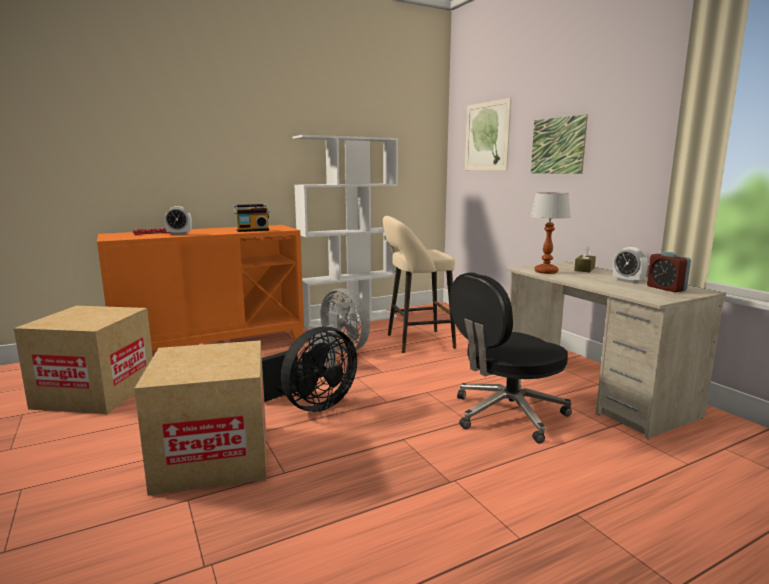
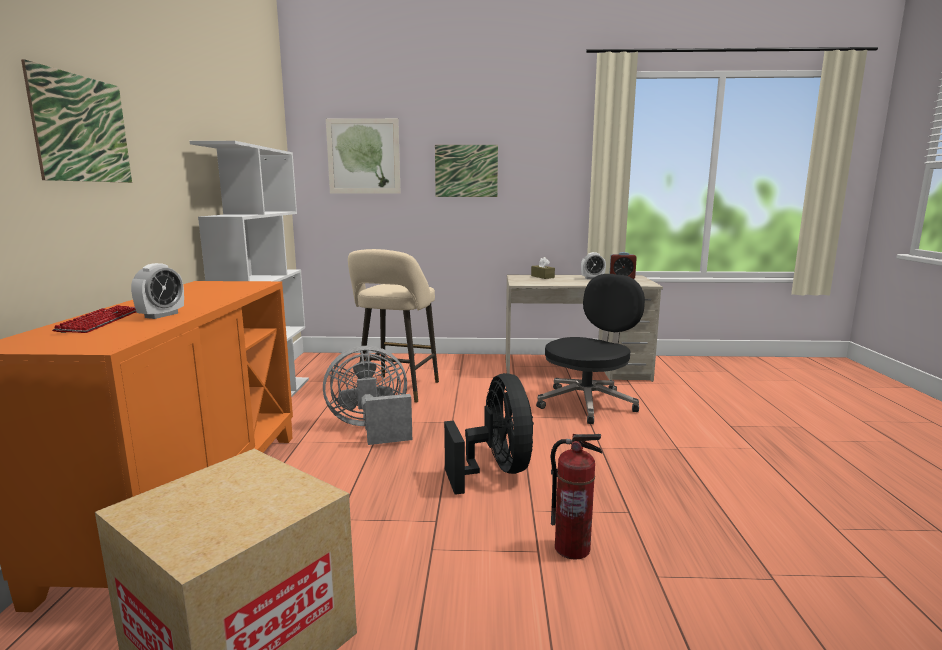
camera: 60 degrees left, 0 degrees up
cardboard box [134,340,266,496] -> fire extinguisher [550,434,603,560]
radio [233,204,269,232] -> none
black office chair [450,272,572,443] -> black office chair turned 135 degrees counterclockwise [536,274,645,424]
table lamp [530,192,571,274] -> none
none -> picture [21,59,132,183]

